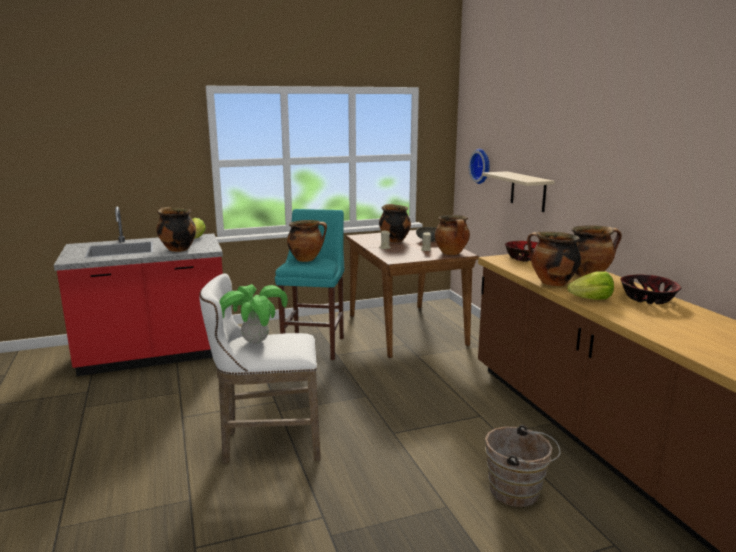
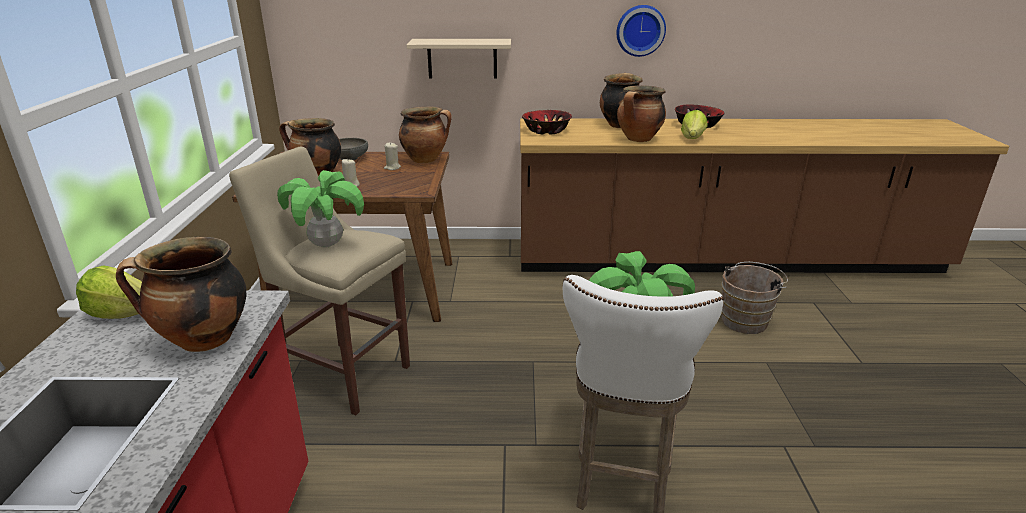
camera: 70 degrees left, 10 degrees up
turquoise stool [275,209,344,360] -> beige stool [229,147,410,415]
cooking pot [287,220,327,262] -> potted plant [277,170,364,247]
wall clock [469,149,490,184] -> wall clock moved to [616,5,666,57]

